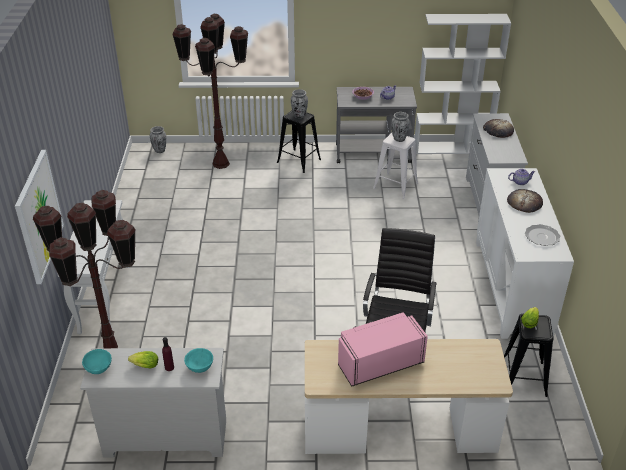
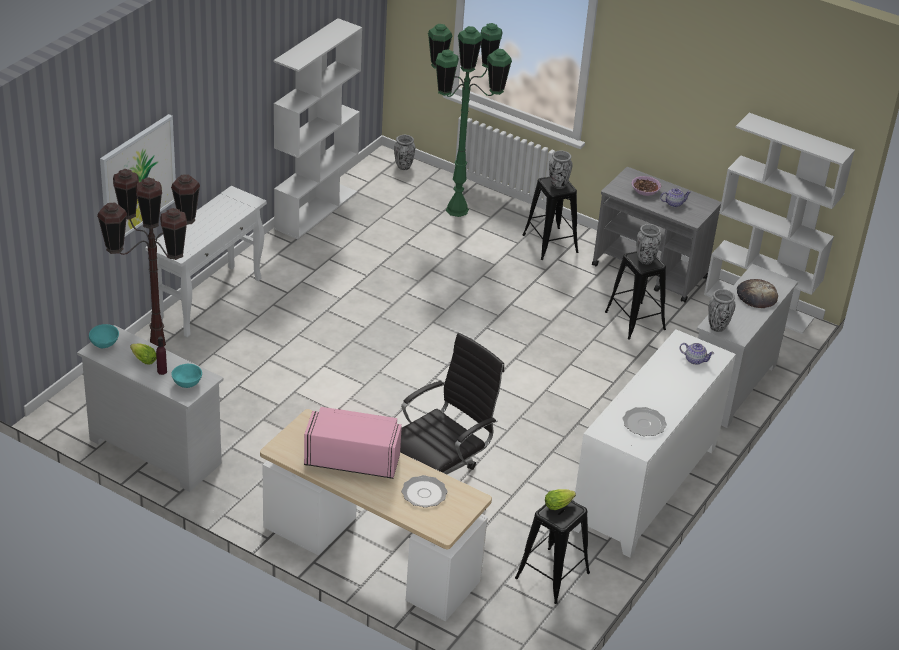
camera: 30 degrees right, 0 degrees up
brown floor lamp [173,14,248,169] -> green floor lamp [428,23,512,217]
white stool [373,133,418,199] -> black stool [605,251,666,340]
bread [507,189,543,213] -> none
none -> white bookcase [273,18,362,239]
none -> plate [401,475,448,508]
none -> vase [708,289,736,332]

